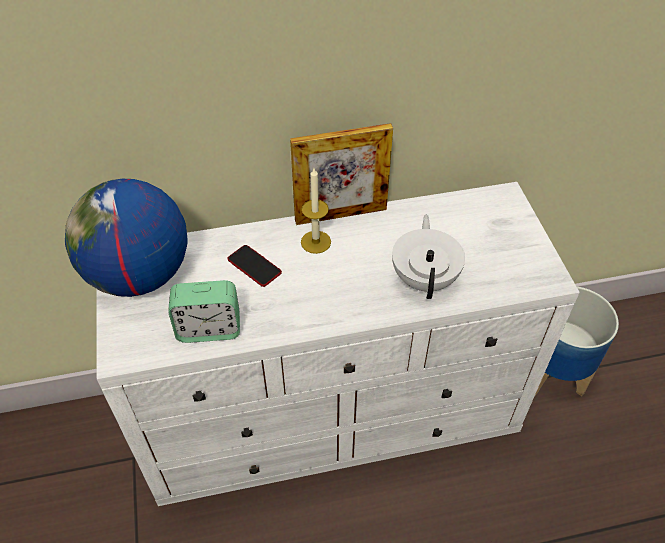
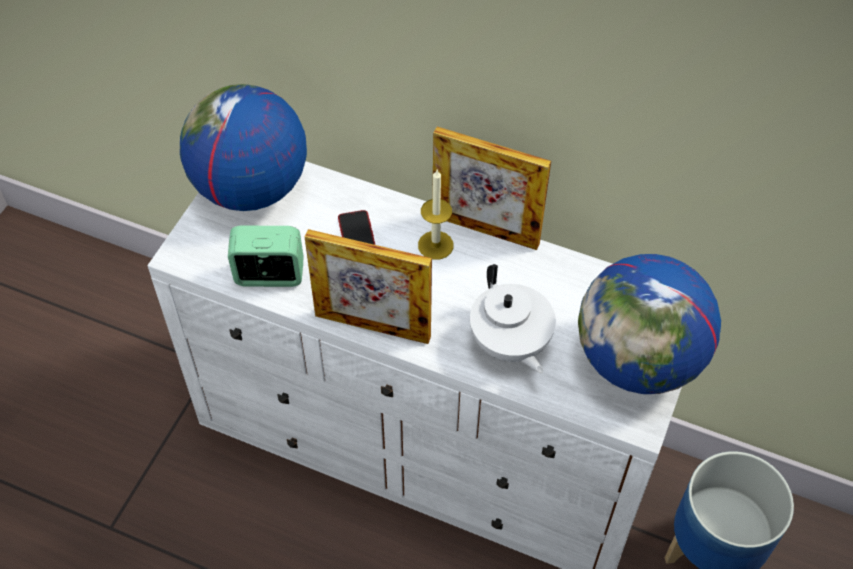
camera: 35 degrees right, 5 degrees up
alarm clock [168,280,240,343] -> alarm clock turned 150 degrees clockwise [228,226,304,287]
white teapot [392,214,465,299] -> white teapot turned 120 degrees clockwise [470,264,556,373]
none -> picture frame [305,229,432,344]
none -> globe [578,254,721,394]

